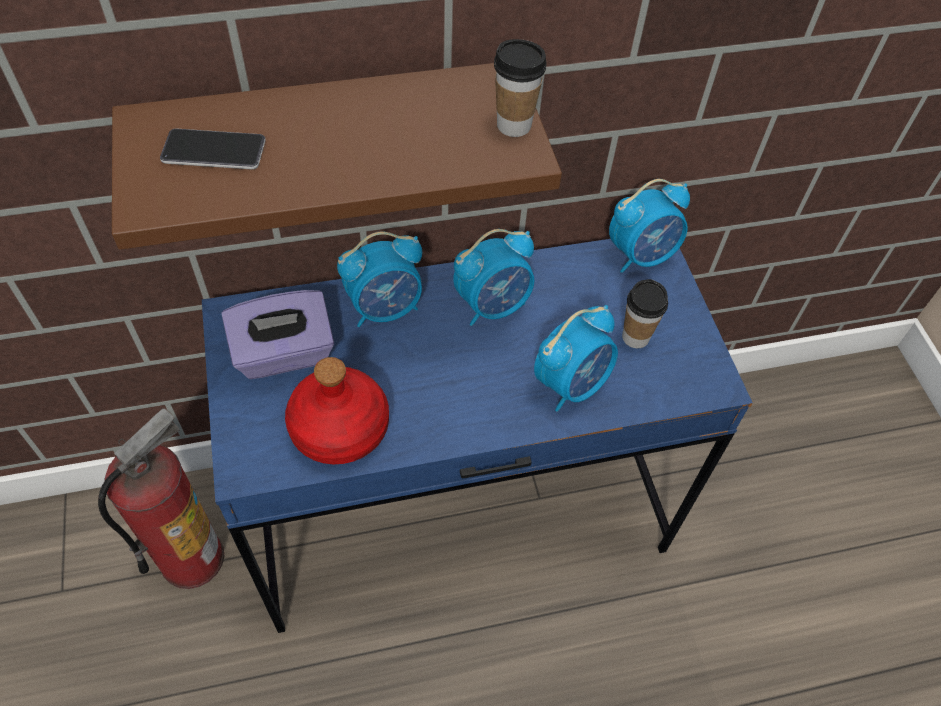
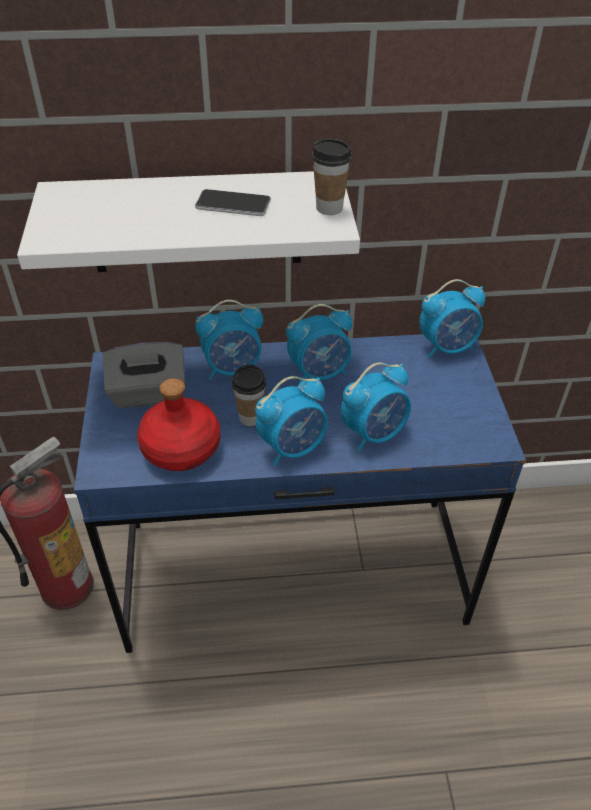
camera: 10 degrees right, 10 degrees down
brown shelf [112,63,562,250] -> white shelf [17,171,360,272]
phone [160,128,266,170] -> phone moved to [195,189,271,216]
purple tissue box [222,290,334,379] -> grey tissue box [102,342,186,408]
cup [622,279,668,348] -> cup moved to [232,365,266,426]
none -> alarm clock [255,376,328,466]

